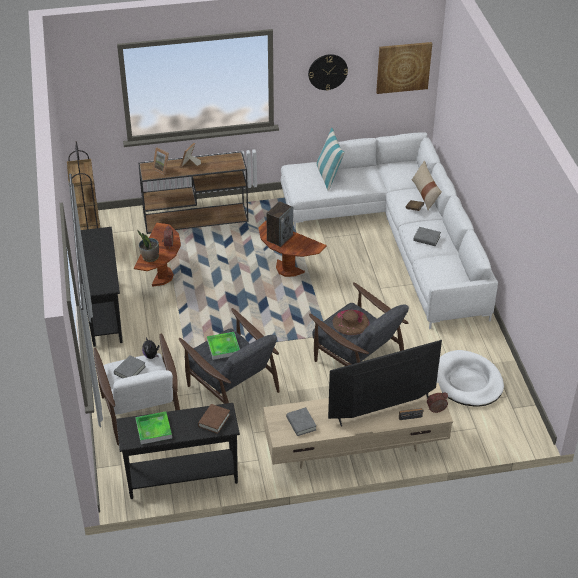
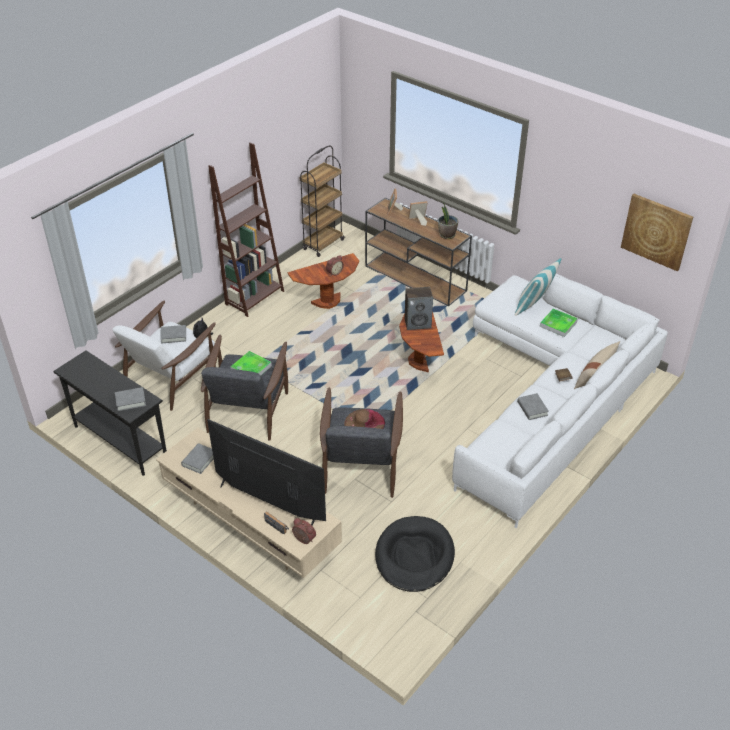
camera: 50 degrees right, 0 degrees up
black console table [79,227,123,347] -> brown bookcase [208,142,284,317]
tray [135,411,172,444] -> tray moved to [540,309,578,337]
potted plant [137,230,159,262] -> potted plant moved to [438,201,458,239]
brown book [198,404,230,434] -> grey book [115,387,146,411]
wall clock [308,54,348,91] -> none
white dog bed [437,350,504,406] -> black dog bed [375,516,455,592]

